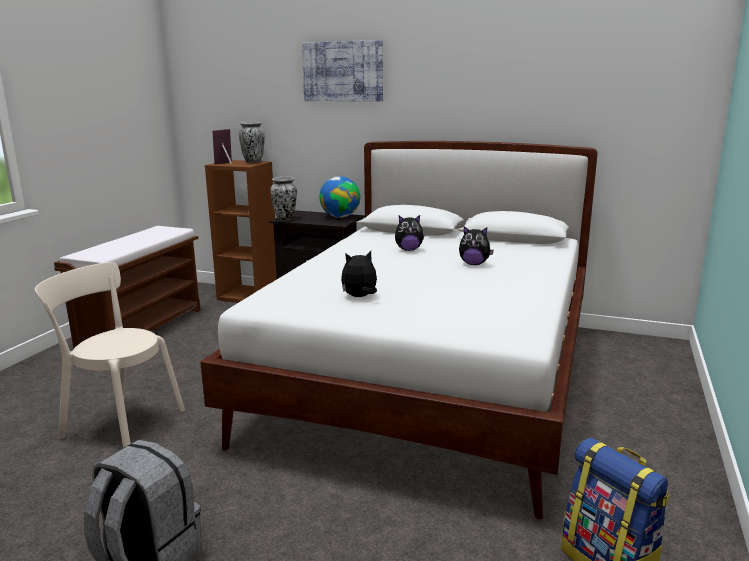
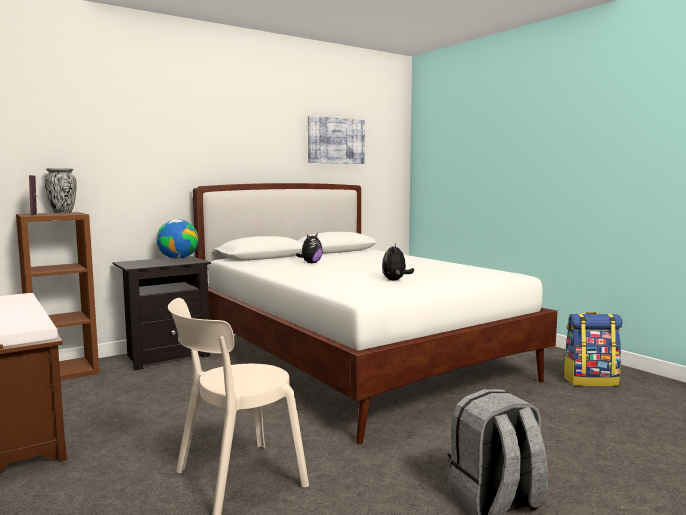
camera: 55 degrees left, 10 degrees down
vase [270,177,297,221] -> none
picture [302,40,383,102] -> picture moved to [308,116,365,164]
plush toy [459,226,494,265] -> none

